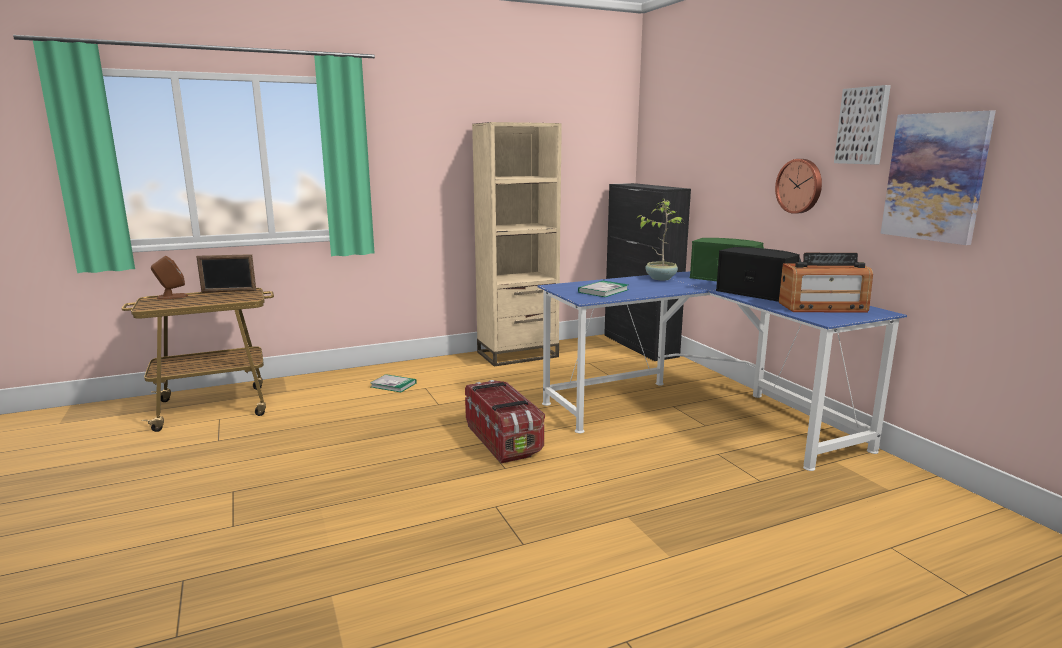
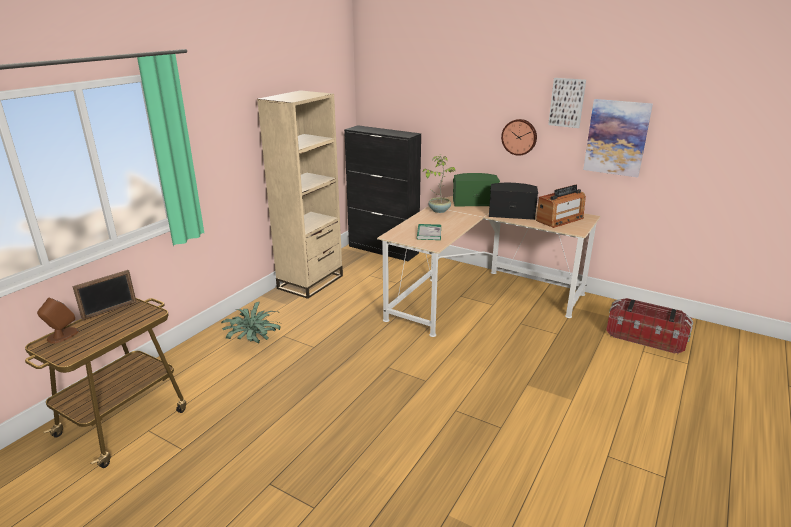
camera: 35 degrees left, 10 degrees up
book [370,374,417,392] -> potted plant [221,301,281,344]
storage box [465,380,545,463] -> storage box moved to [606,298,693,354]
blue desk [537,272,907,471] -> beige desk [377,196,601,337]

